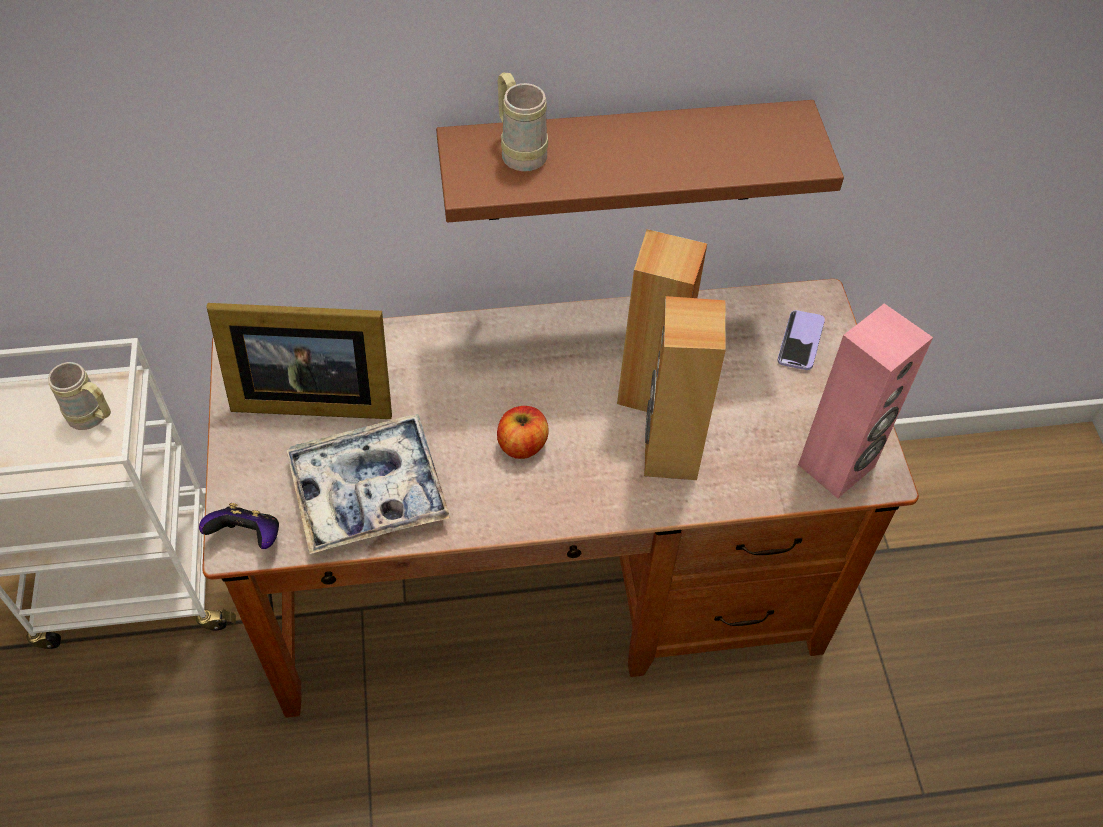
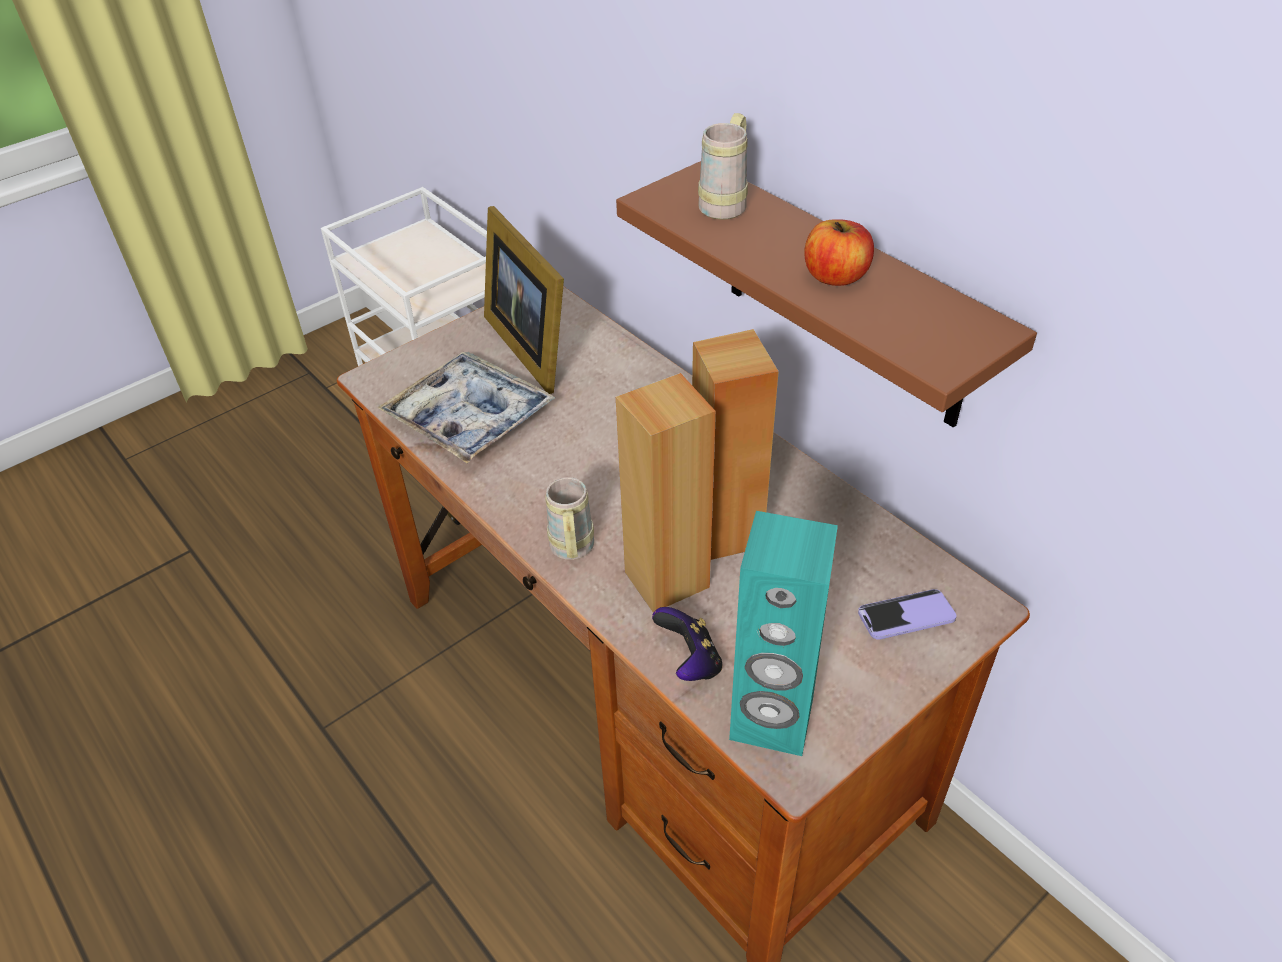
camera: 60 degrees right, 10 degrees down
beige mug [48,362,111,430] -> beige mug moved to [545,477,594,560]
game controller [199,503,279,549] -> game controller moved to [652,607,723,681]
apple [497,406,549,459] -> apple moved to [804,220,874,286]
pink speaker [798,303,933,498] -> turquoise speaker [729,511,838,756]

